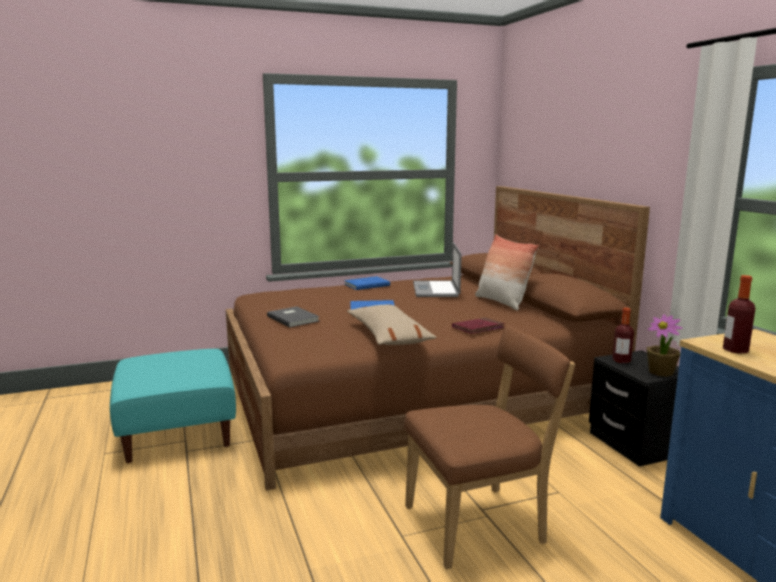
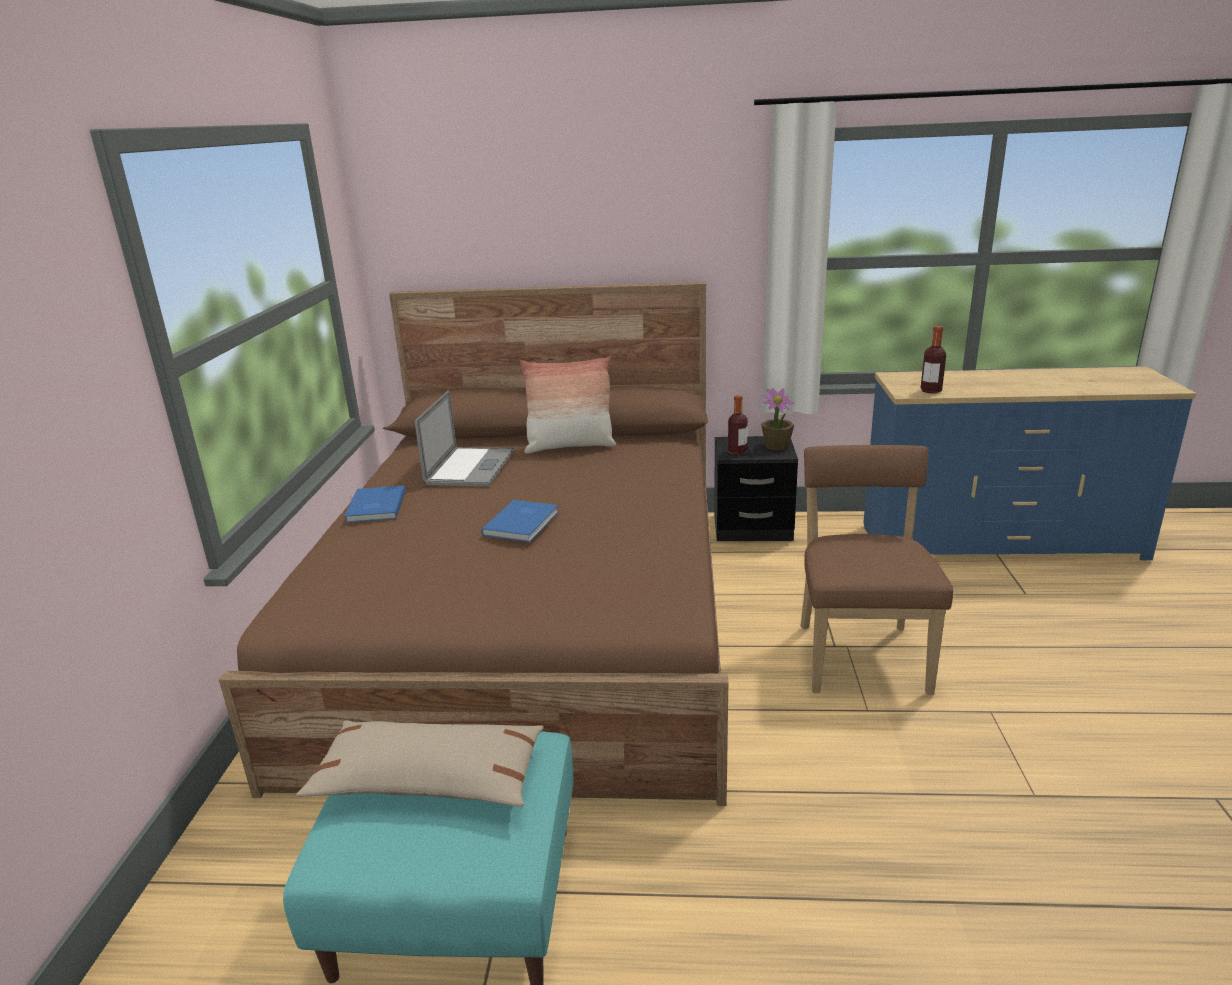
camera: 65 degrees left, 10 degrees up
grey book [267,306,320,327] -> none
beige pillow [347,304,437,345] -> beige pillow moved to [296,720,544,807]
laptop [413,242,461,297] -> laptop turned 105 degrees counterclockwise [415,390,514,487]
red book [452,317,505,334] -> none

